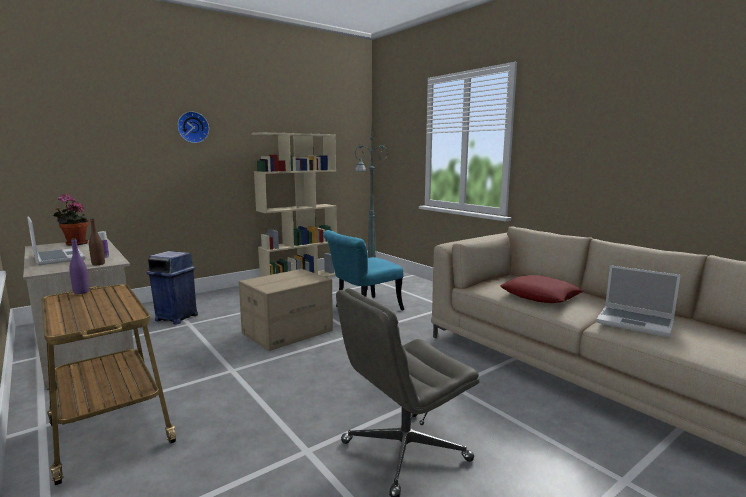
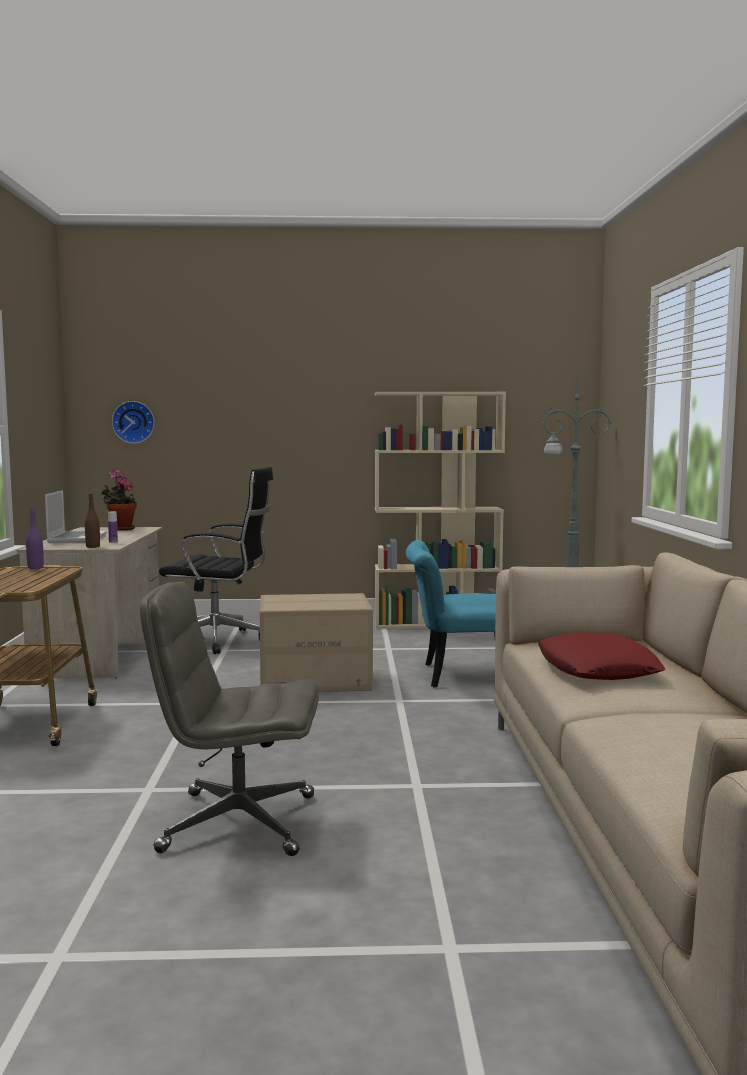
camera: 35 degrees right, 5 degrees down
blue trash can [146,251,198,325] -> black office chair [159,467,273,654]
wall clock [177,111,209,143] -> wall clock moved to [112,401,154,444]
laptop [596,265,681,337] -> none

